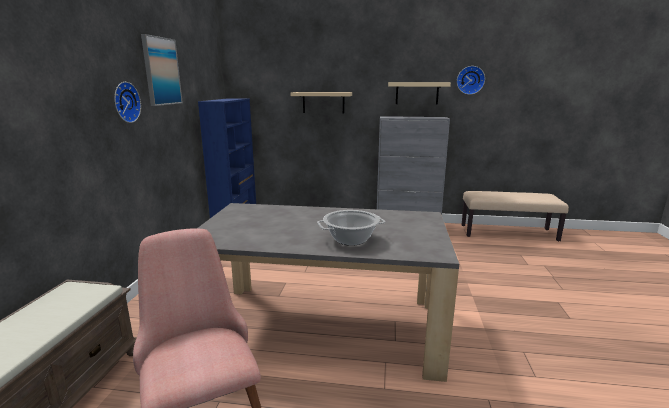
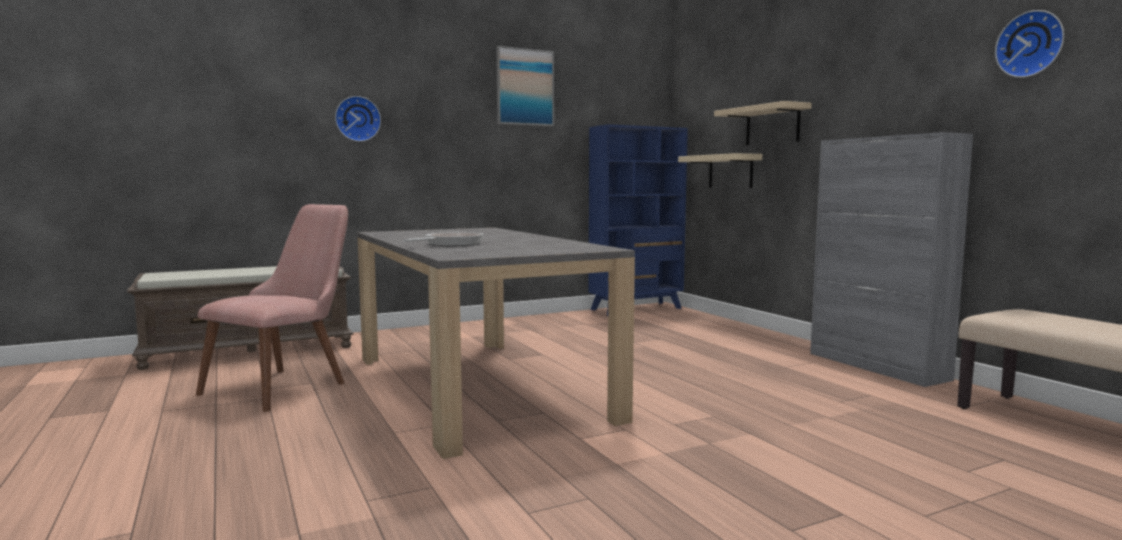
camera: 55 degrees right, 10 degrees down
wall clock [114,82,141,123] -> wall clock moved to [335,96,381,142]
cooking pot [317,210,385,246] -> frying pan [404,232,484,246]
beige shelf [388,82,451,105] -> beige shelf moved to [678,153,762,188]

